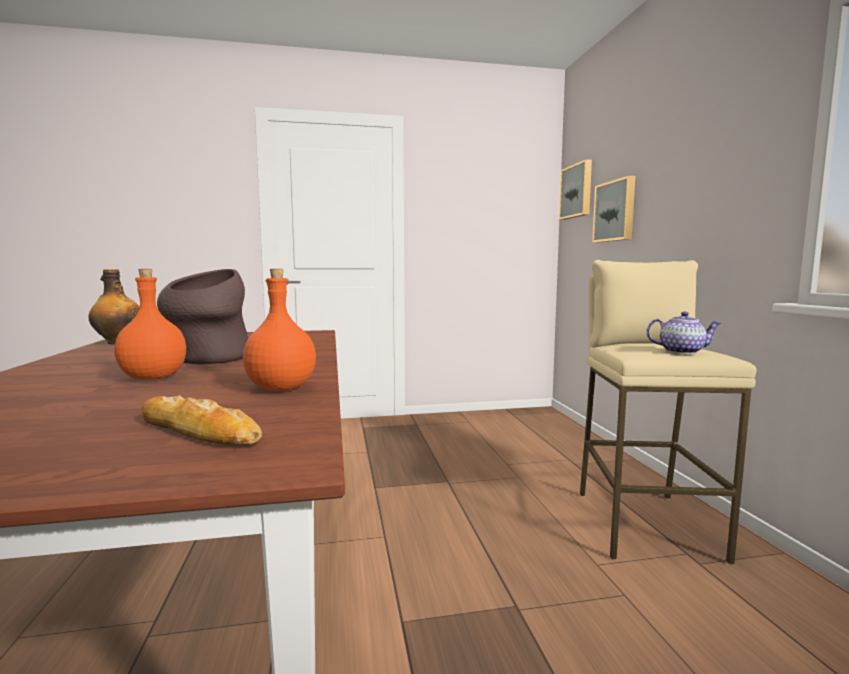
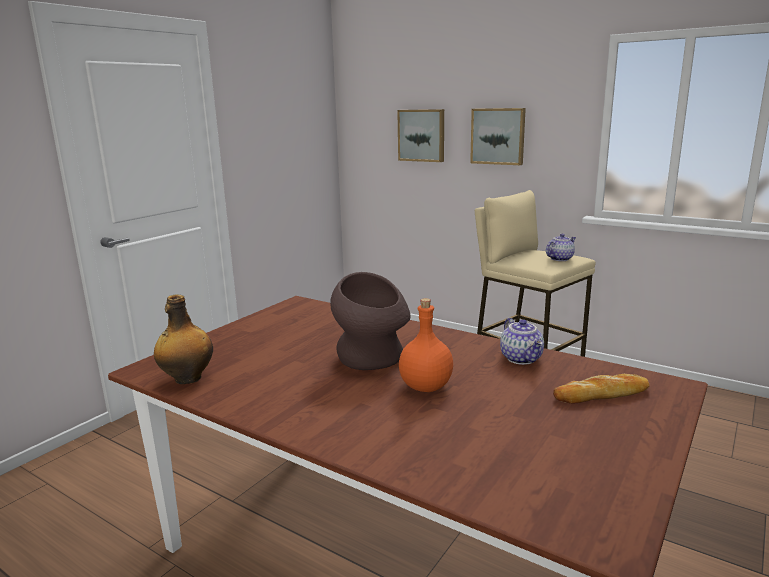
camera: 45 degrees left, 10 degrees up
orange bottle [243,269,316,391] -> teapot [500,318,544,365]
picture [559,159,592,220] -> picture moved to [470,108,526,165]

